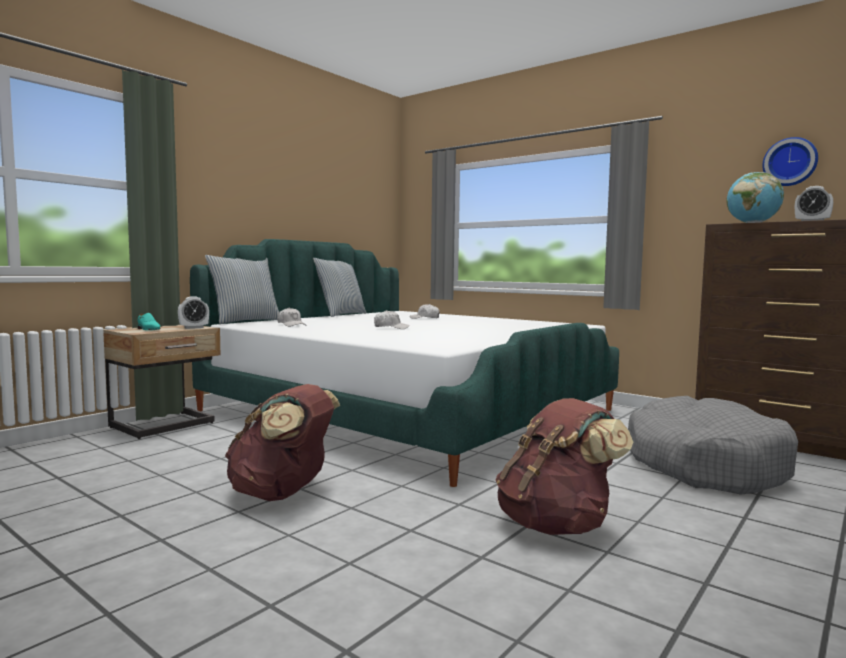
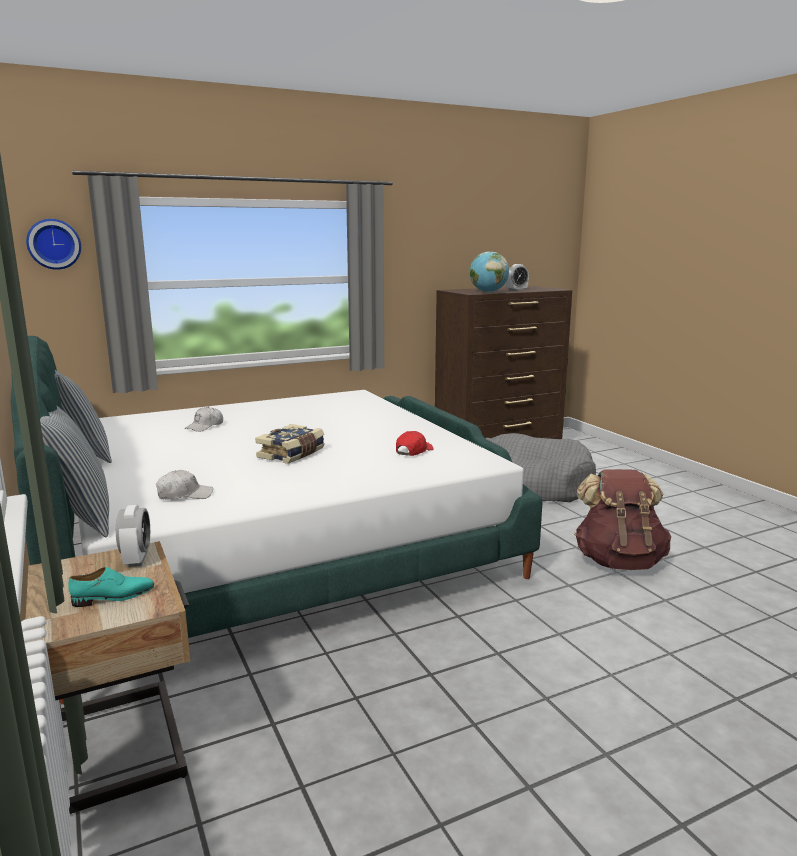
camera: 65 degrees left, 10 degrees up
brown backpack [225,384,340,501] -> none
white cap [374,310,410,329] -> book [255,424,325,464]
wall clock [762,137,818,186] -> wall clock moved to [26,219,81,270]
none -> red cap [396,431,434,456]

